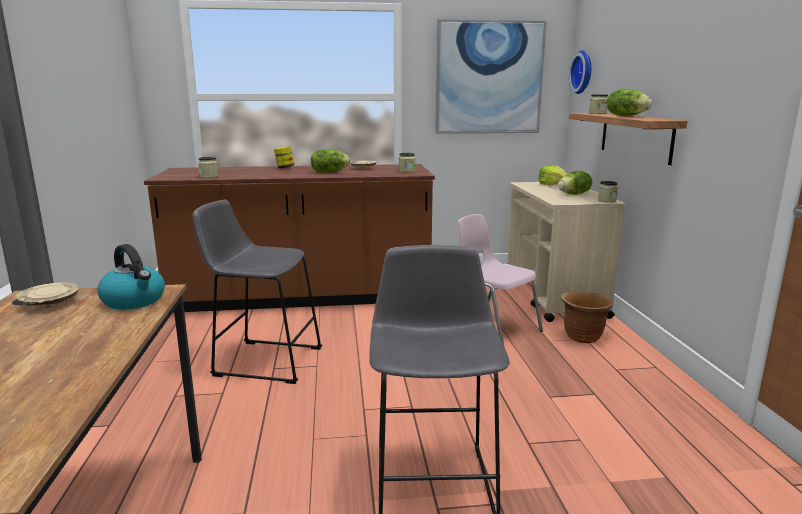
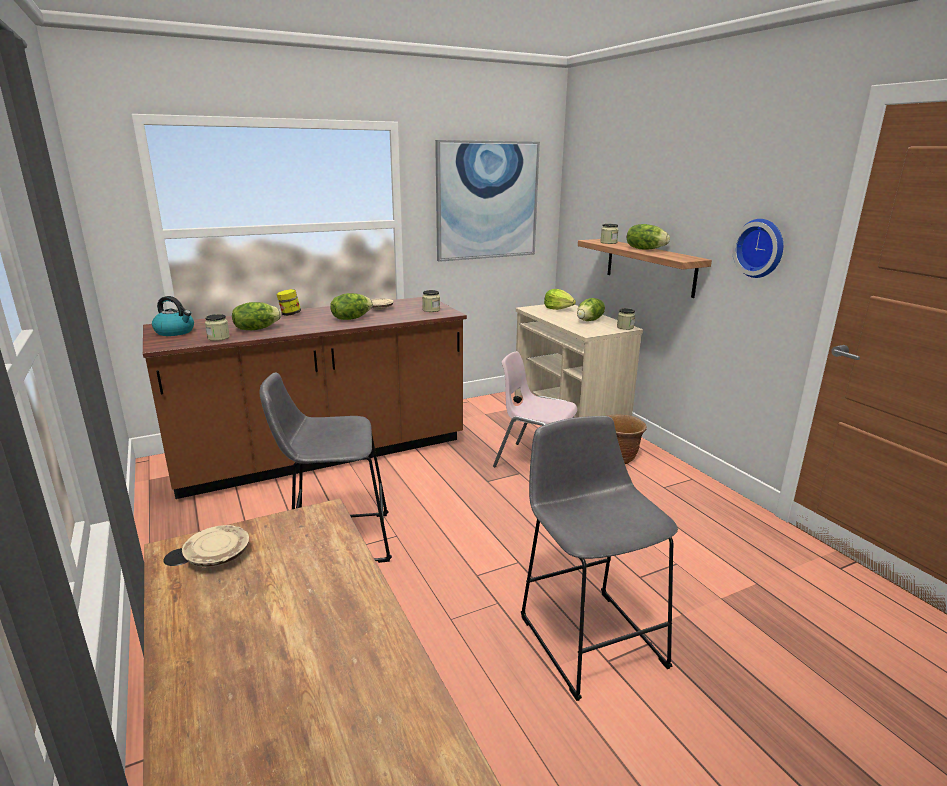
camera: 20 degrees left, 5 degrees up
kettle [97,244,165,310] -> kettle moved to [152,296,194,336]
wall clock [569,50,591,94] -> wall clock moved to [732,219,783,278]
none -> lettuce [232,302,281,330]

